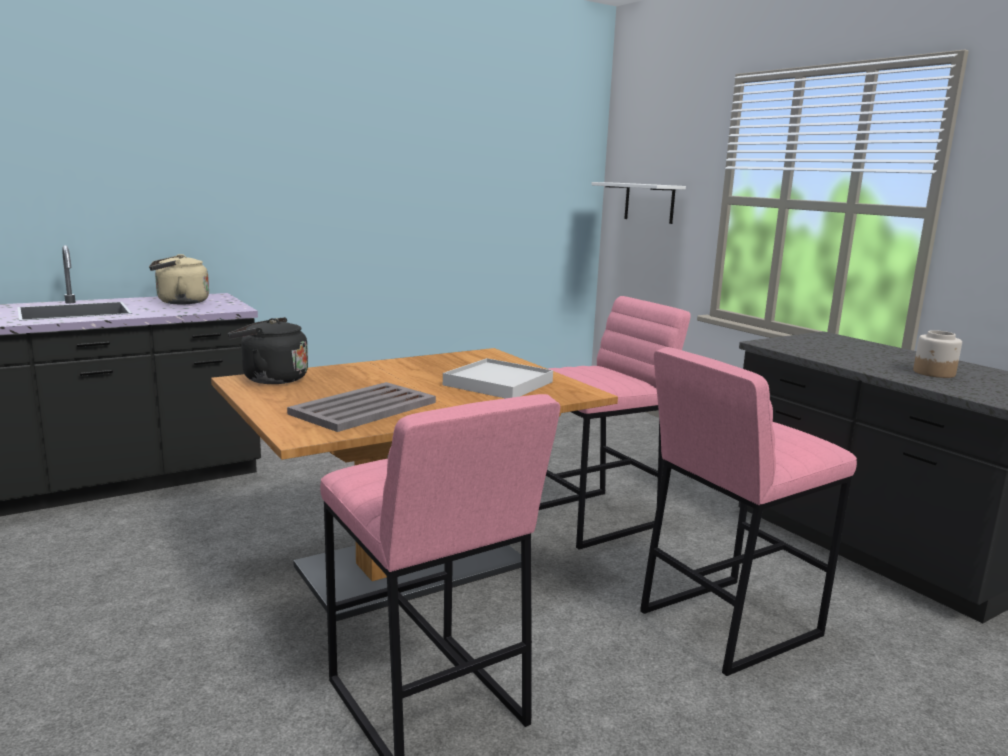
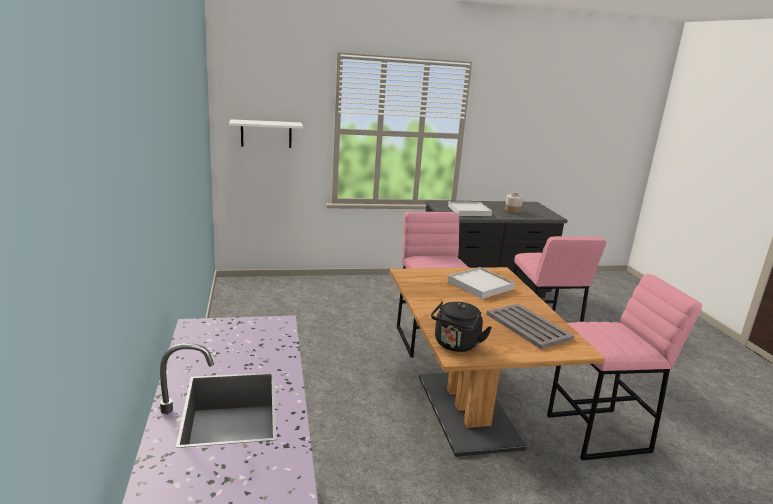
camera: 70 degrees left, 5 degrees up
beige kettle [149,254,209,304] -> none
none -> white tray [448,201,492,216]

